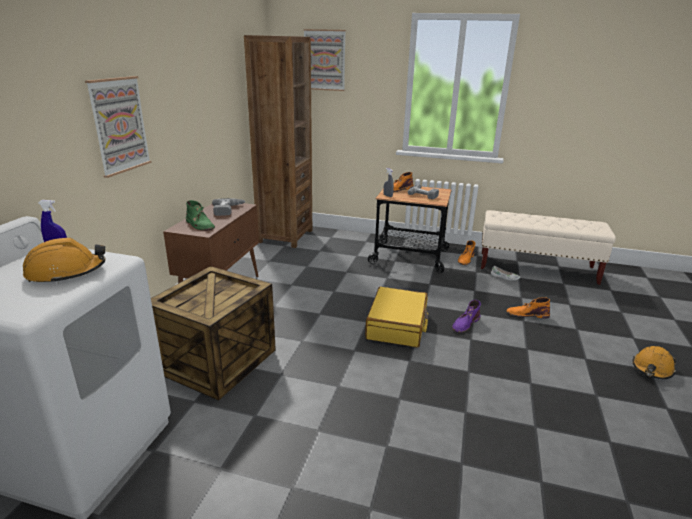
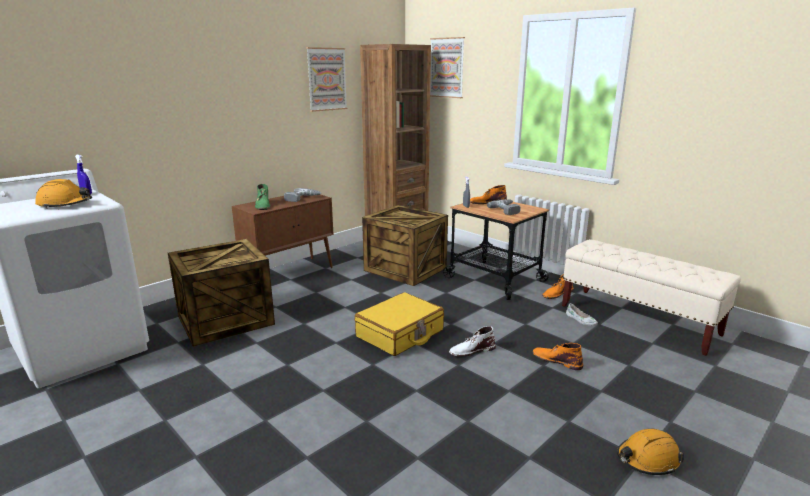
camera: 30 degrees right, 5 degrees down
picture [85,76,151,178] -> picture moved to [306,47,348,112]
purple boot [452,300,481,333] -> white boot [449,326,496,357]
none -> crate [362,205,448,286]

